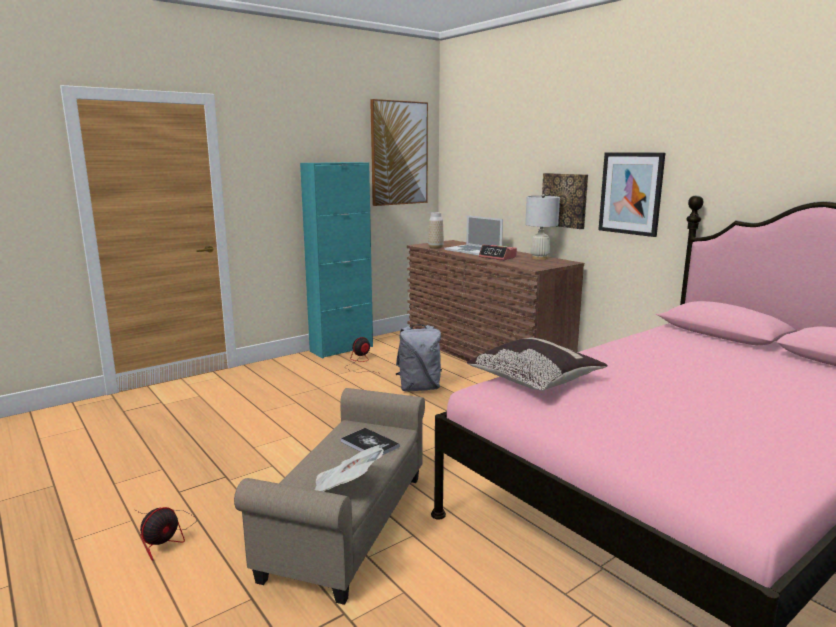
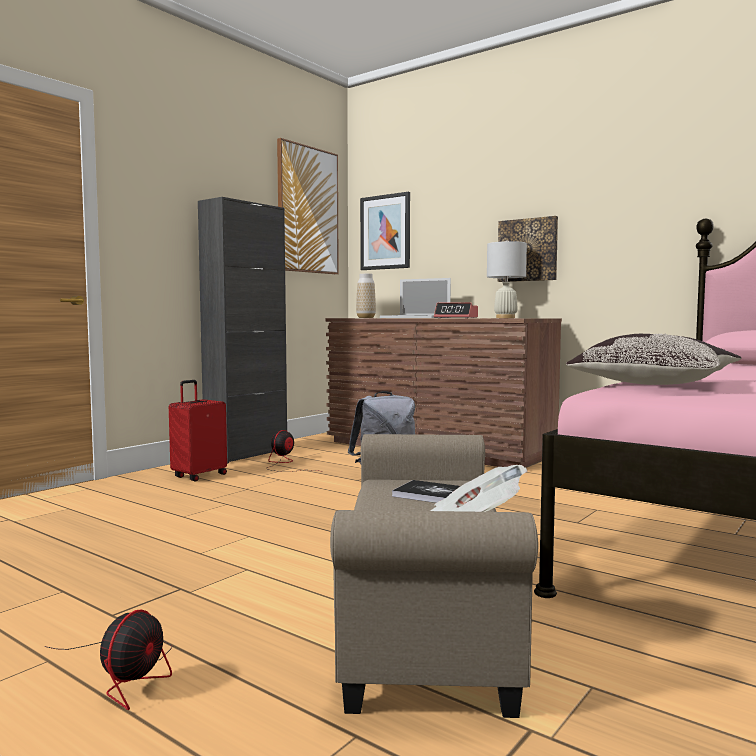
camera: 15 degrees left, 10 degrees down
turquoise cabinet [300,162,373,359] -> black cabinet [198,197,287,463]
picture [598,152,665,237] -> picture moved to [360,192,410,270]
none -> red suitcase [169,380,227,481]

